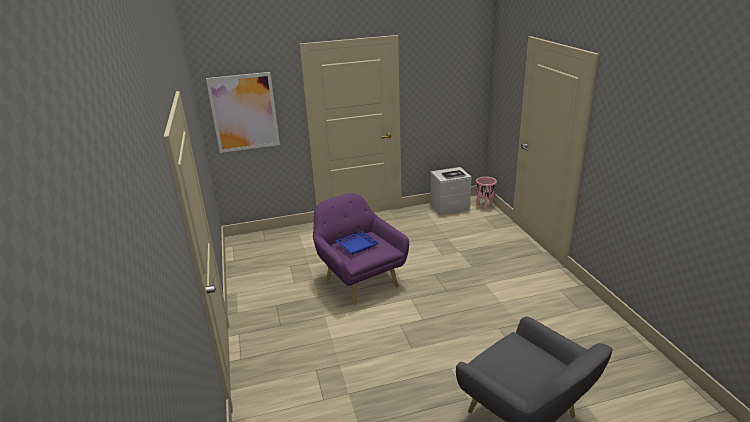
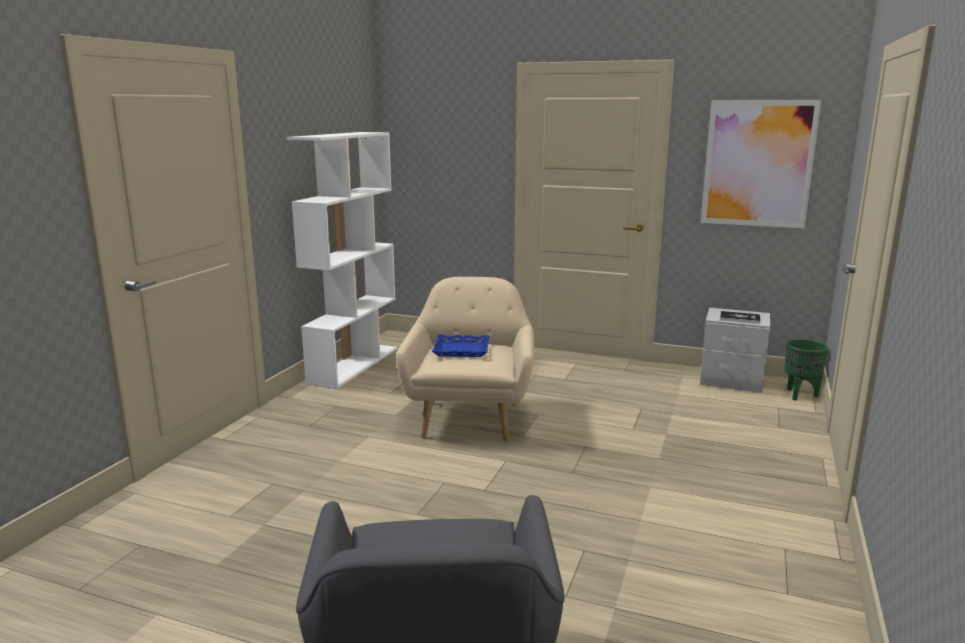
camera: 35 degrees right, 10 degrees down
picture [206,72,280,153] -> picture moved to [701,100,821,228]
purple armchair [313,193,409,305] -> beige armchair [396,277,534,442]
pink planter [476,177,497,210] -> green planter [784,339,828,401]
none -> white bookcase [287,132,397,389]

